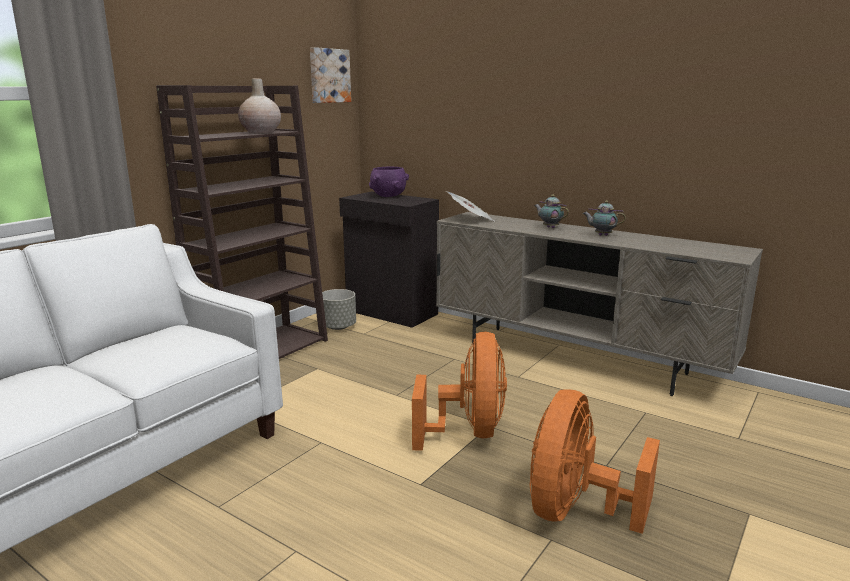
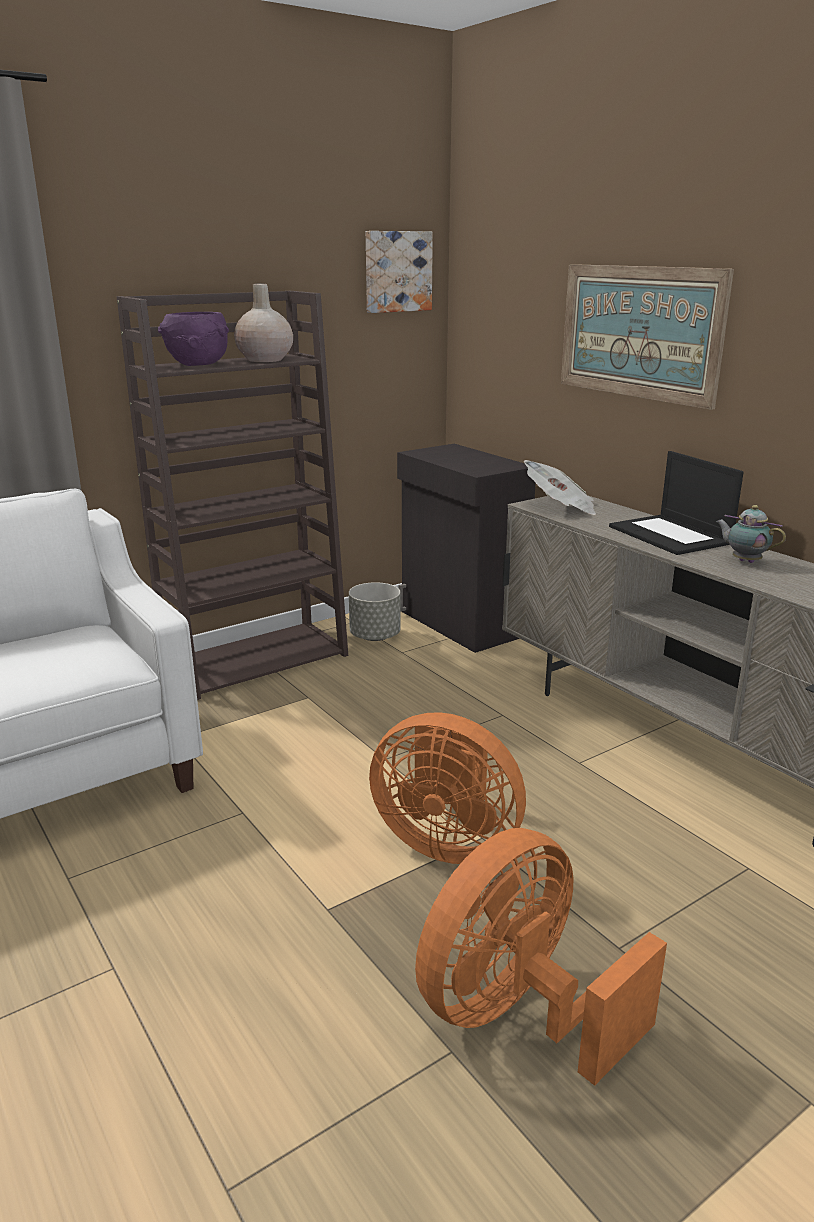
camera: 20 degrees right, 5 degrees up
purple bowl [369,167,409,197] -> purple bowl moved to [158,312,229,366]
orange fan [412,332,507,451] -> orange fan turned 90 degrees clockwise [369,712,526,864]
teapot [534,195,569,228] -> laptop [609,451,744,555]
none -> picture [561,264,734,410]

